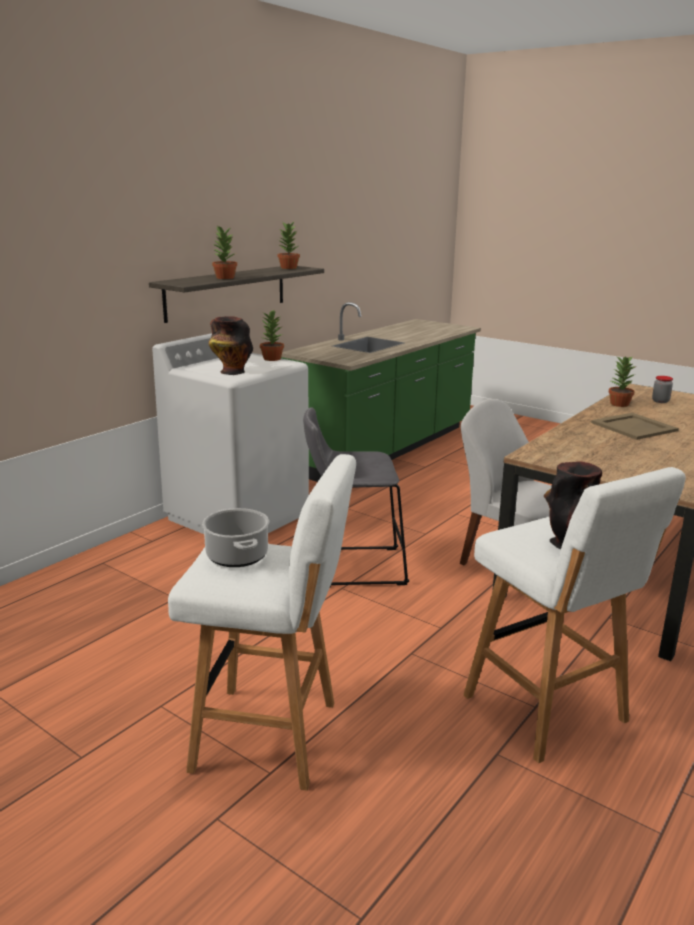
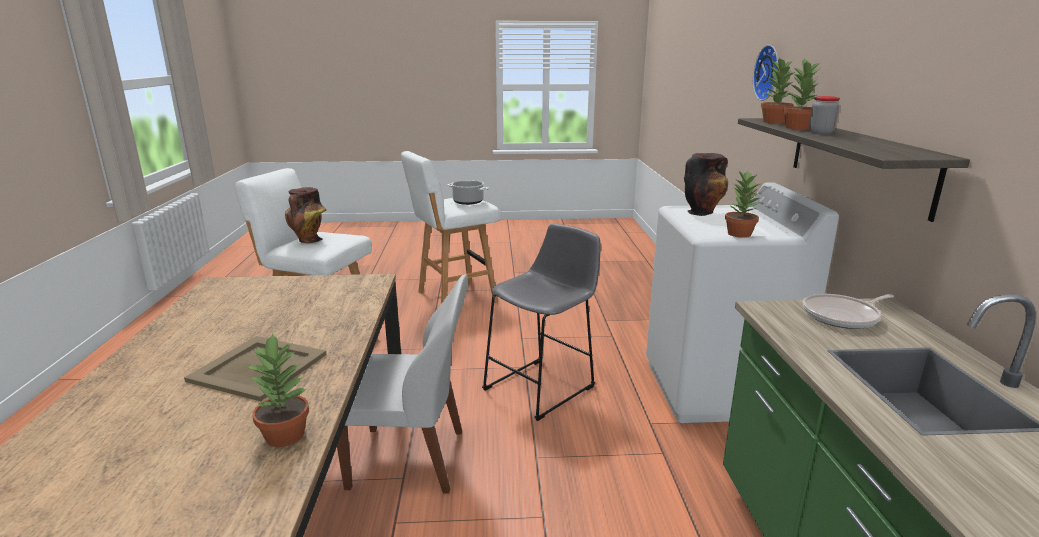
camera: 140 degrees right, 0 degrees up
potted plant [278,221,300,269] -> potted plant moved to [761,58,795,123]
jar [652,376,673,403] -> jar moved to [809,96,840,134]
none -> wall clock [753,45,778,101]
none -> frying pan [803,294,894,329]

